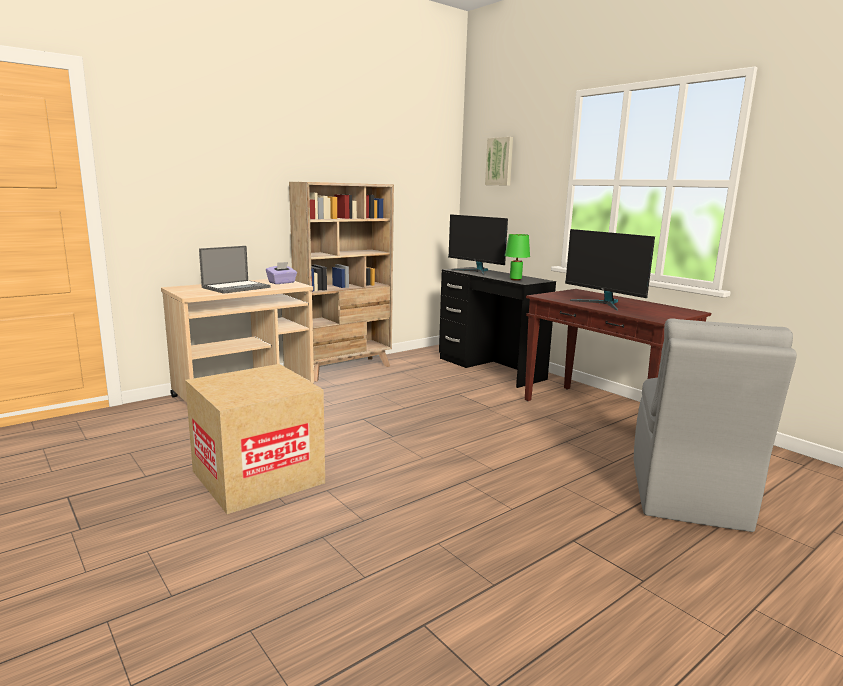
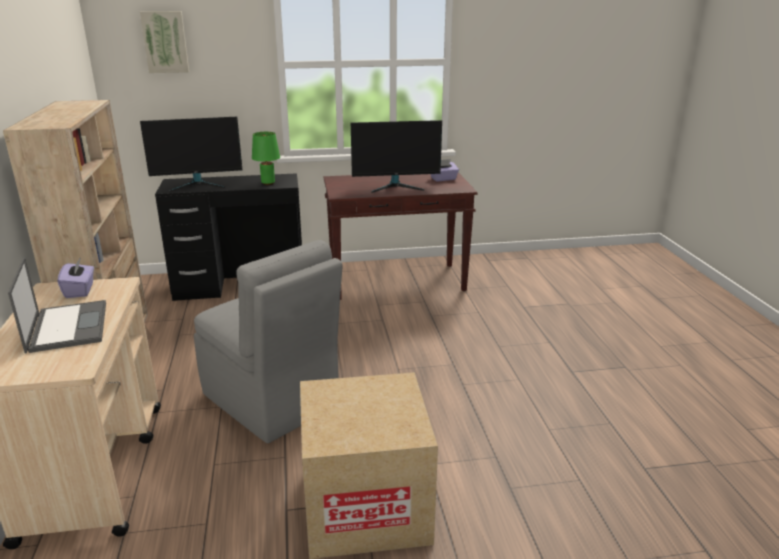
camera: 60 degrees left, 10 degrees up
grey chair [634,318,797,532] -> grey chair moved to [194,240,343,443]
none -> purple tissue box [431,159,459,181]

